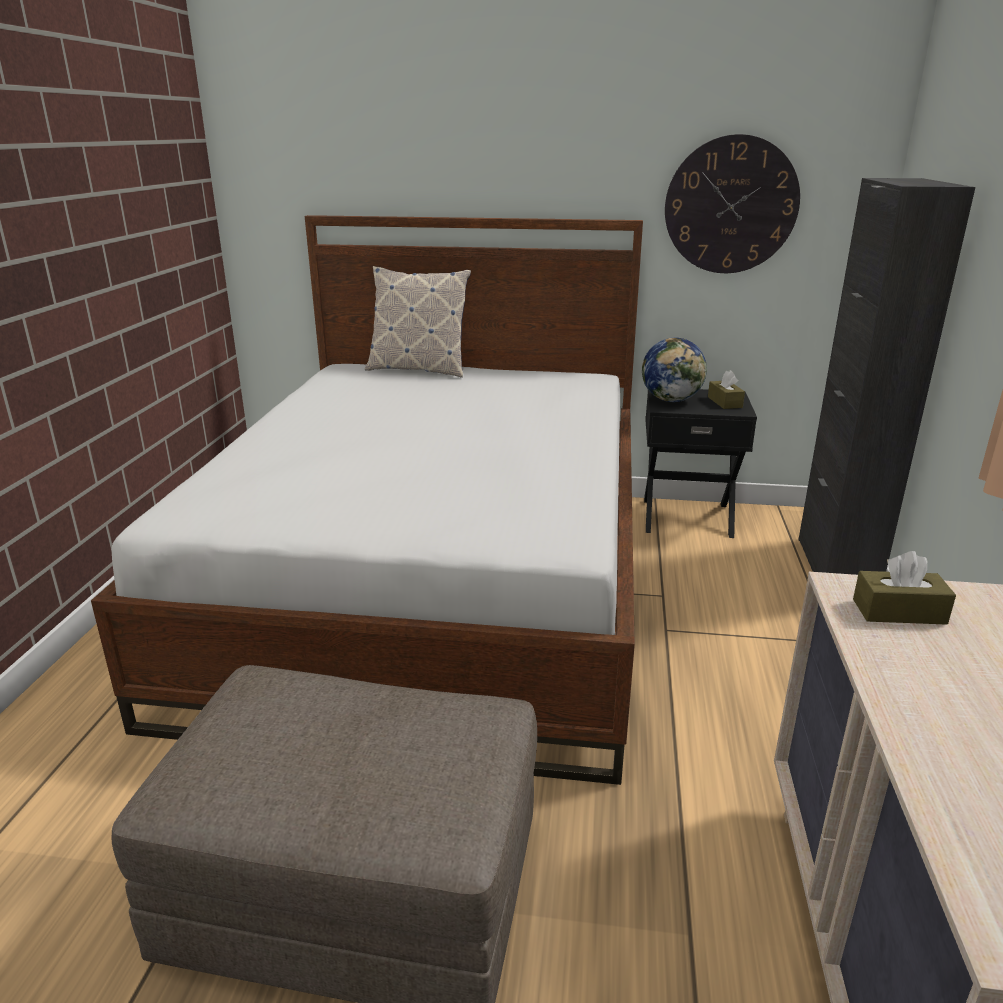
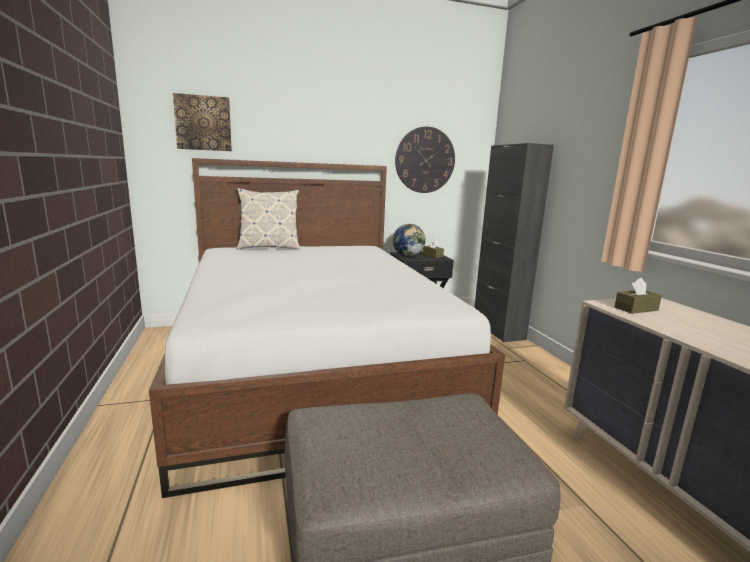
camera: 25 degrees left, 10 degrees down
none -> picture [173,93,232,151]

